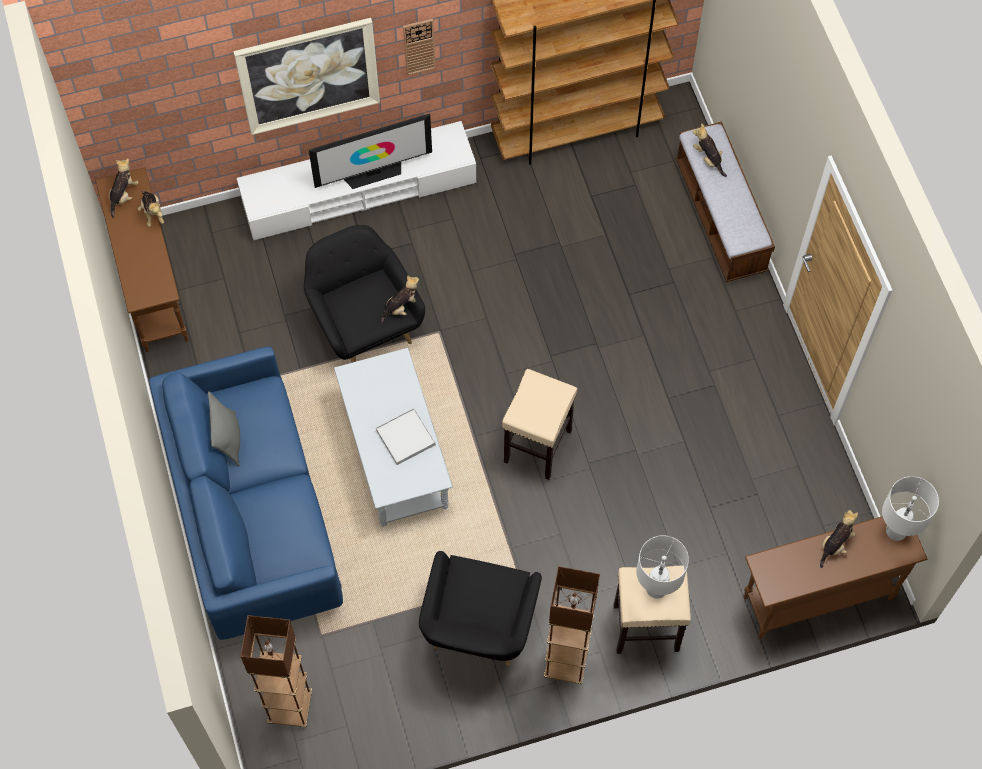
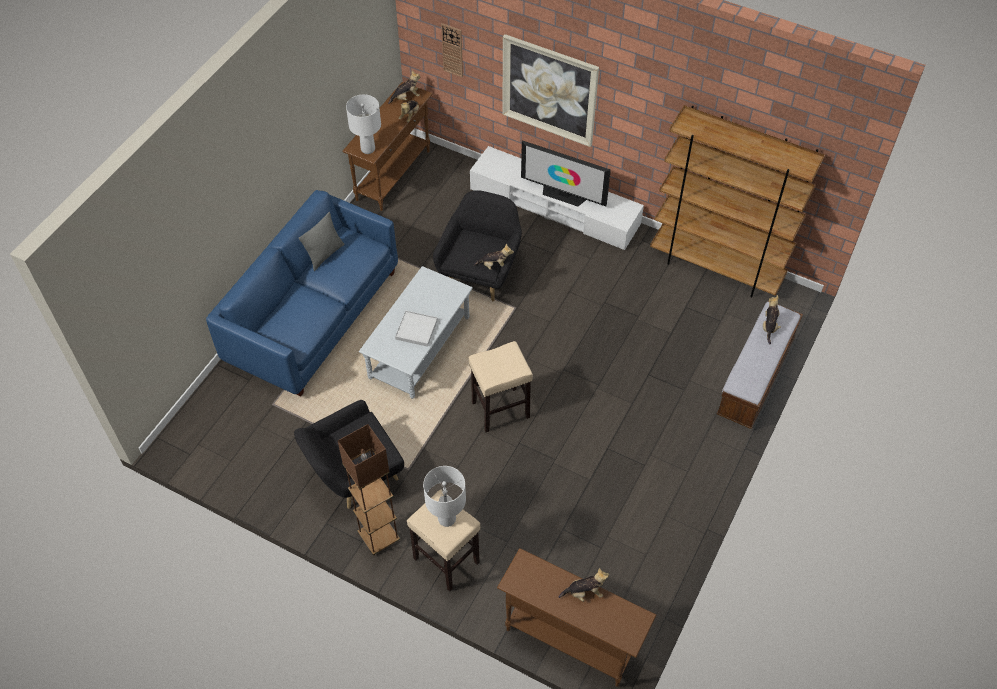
camera: 45 degrees right, 10 degrees down
brown floor lamp [240,615,312,727] -> none
wall clock [403,19,435,76] -> wall clock moved to [441,23,463,77]
white table lamp [882,476,939,541] -> white table lamp moved to [346,94,381,154]

